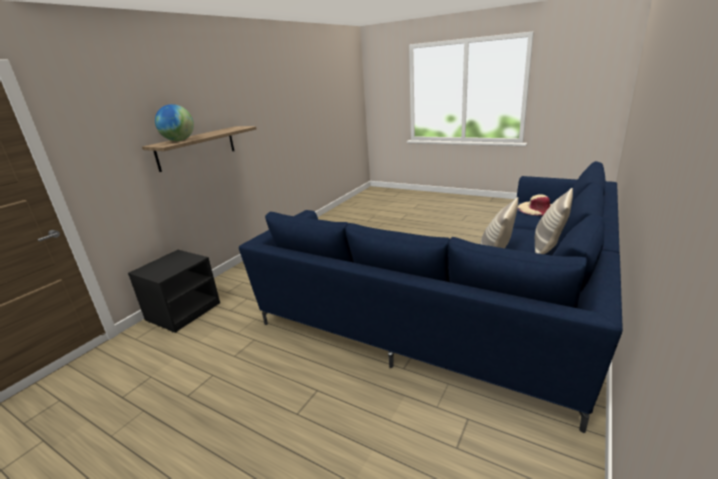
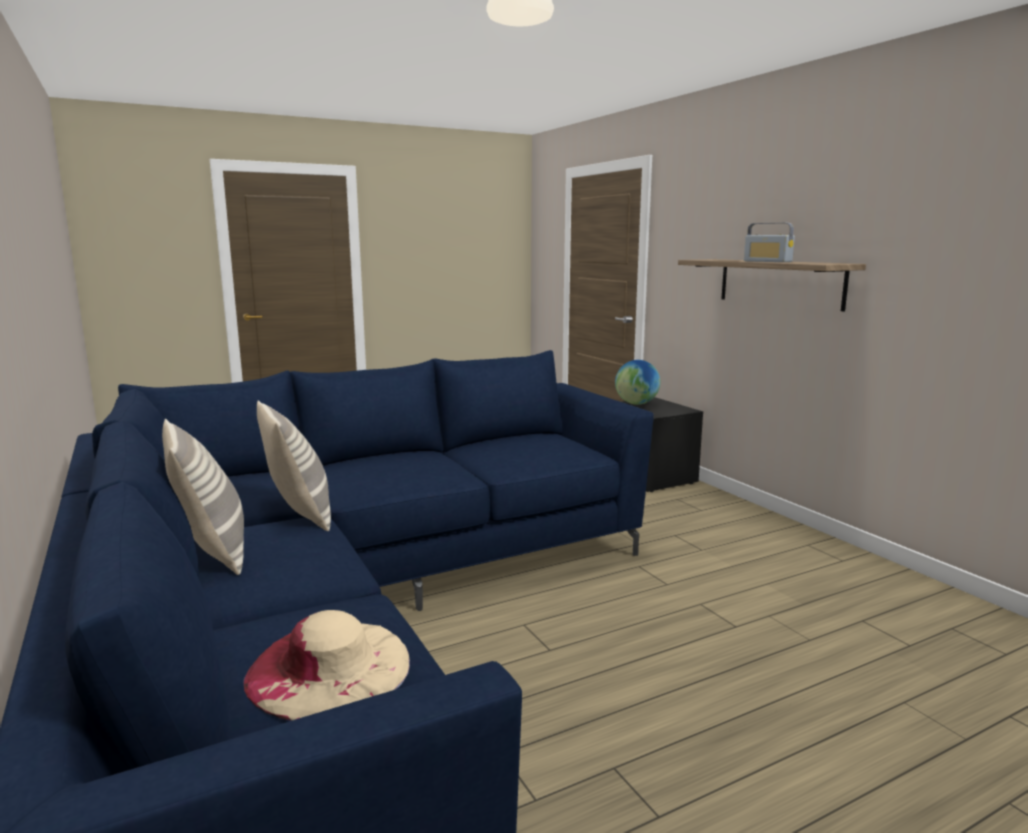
camera: 120 degrees right, 10 degrees down
globe [155,104,194,141] -> globe moved to [615,360,660,405]
none -> radio [744,223,795,262]

